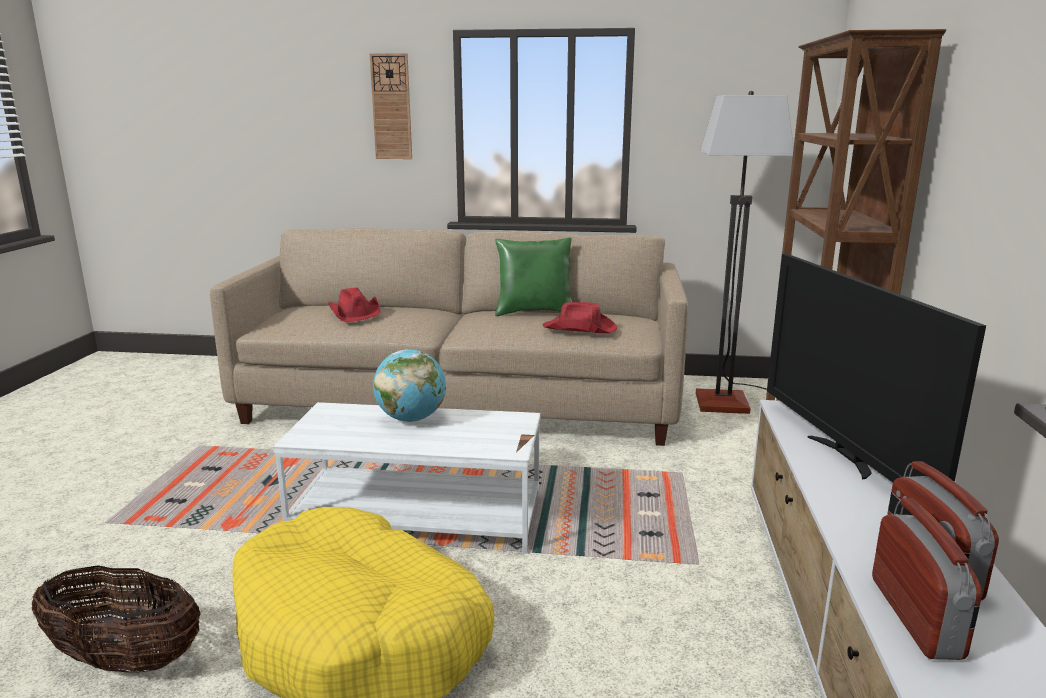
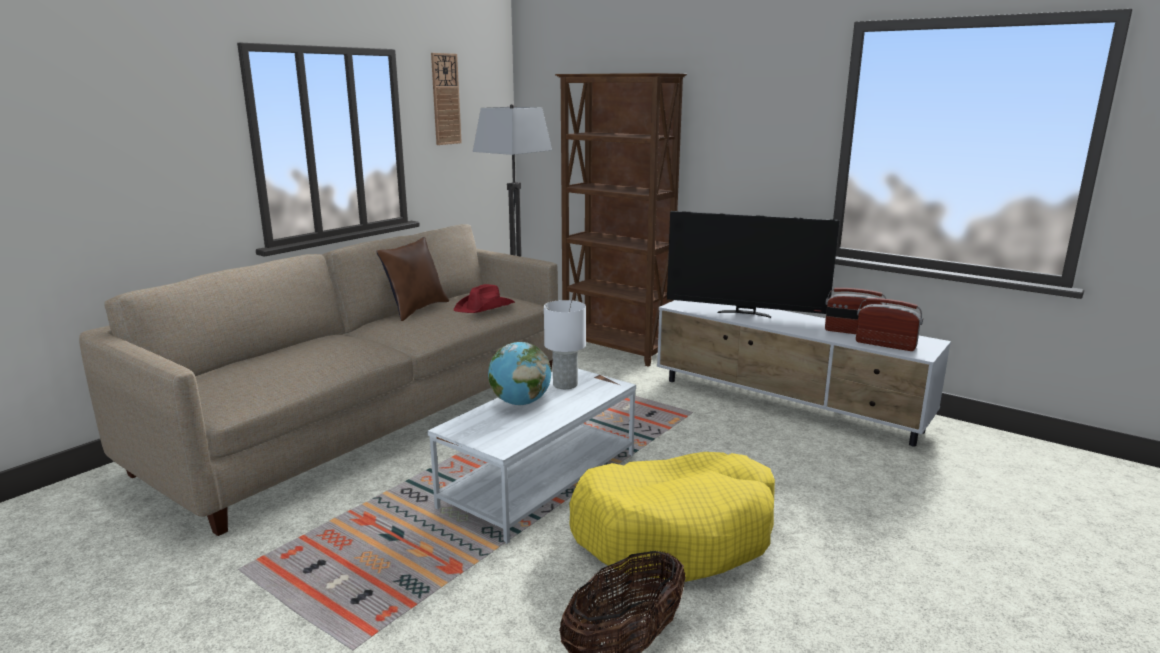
camera: 60 degrees left, 0 degrees up
red hat [329,288,381,322] -> none
wall clock [370,53,412,159] -> wall clock moved to [431,53,462,145]
green pillow [495,237,572,316] -> brown pillow [376,237,449,321]
none -> white table lamp [544,300,586,389]

